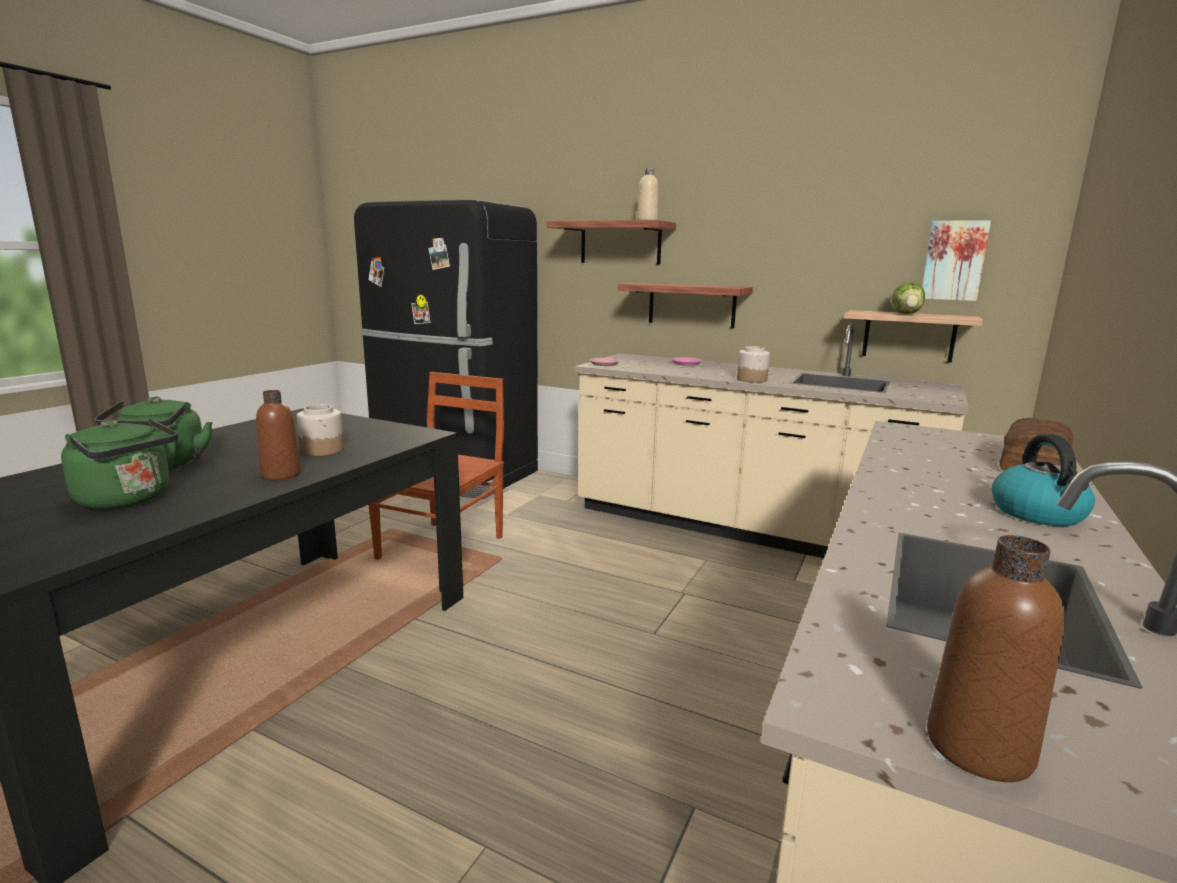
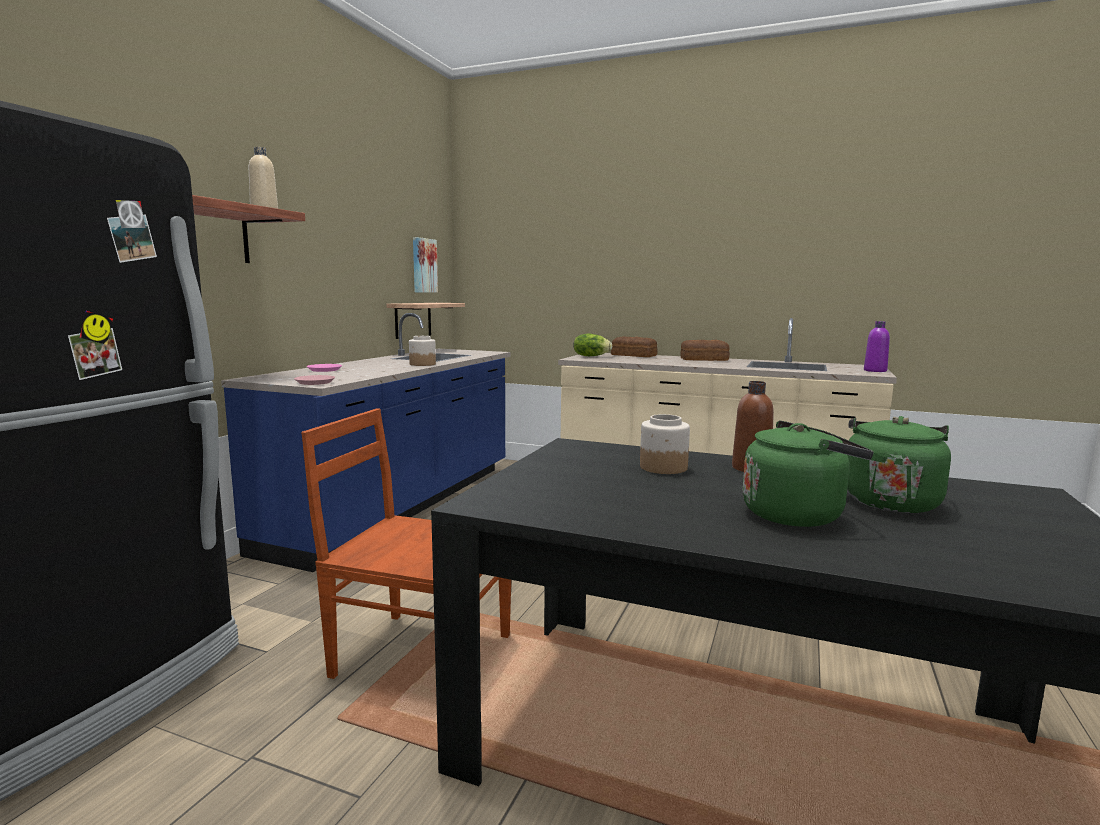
camera: 95 degrees left, 5 degrees down
beige counter [575,323,969,558] -> blue counter [221,313,511,572]
shelf [618,283,753,328] -> none
lettuce [892,283,925,314] -> lettuce moved to [574,334,612,356]
brown bottle [927,535,1065,782] -> purple bottle [864,321,890,372]
kettle [992,434,1095,526] -> bread [680,340,730,361]

